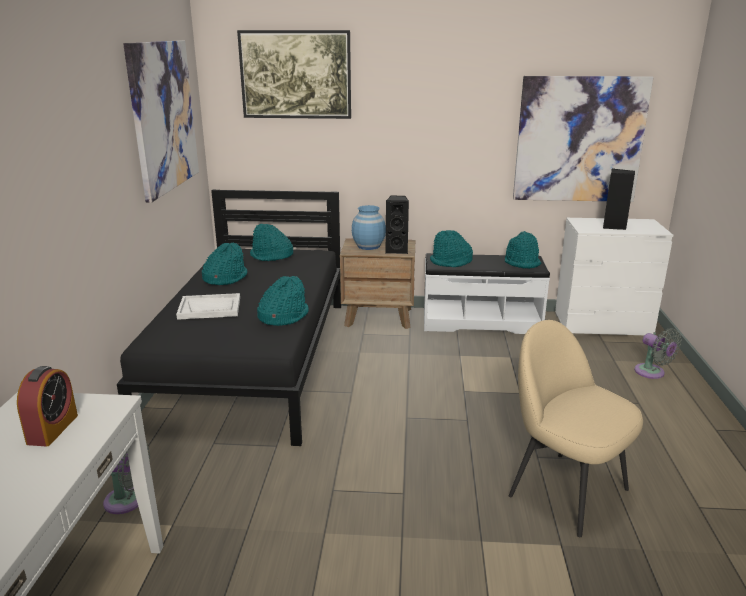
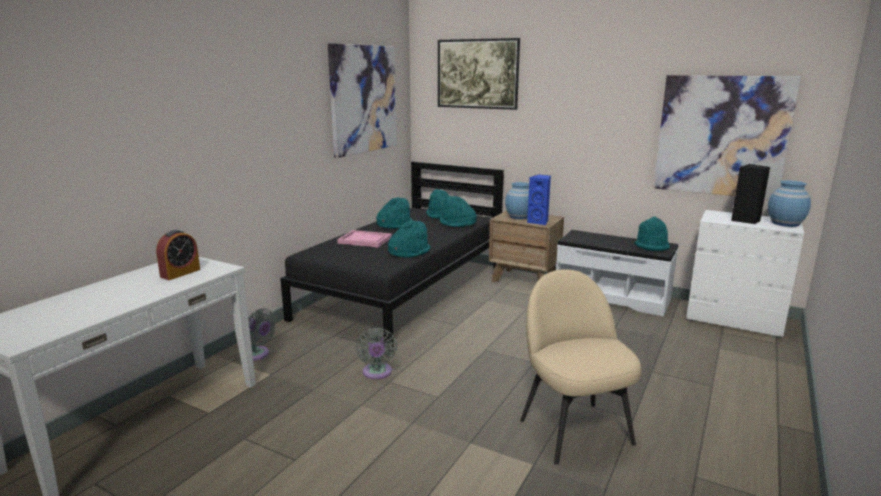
camera: 25 degrees right, 5 degrees down
white tray [176,293,240,320] -> pink tray [337,230,392,248]
black speaker [385,196,409,254] -> blue speaker [527,175,551,225]
turquoise hat [430,230,473,267] -> turquoise hat moved to [440,196,477,227]
grey fan [634,328,681,379] -> grey fan moved to [356,328,397,379]
none -> blue vase [768,180,811,227]

